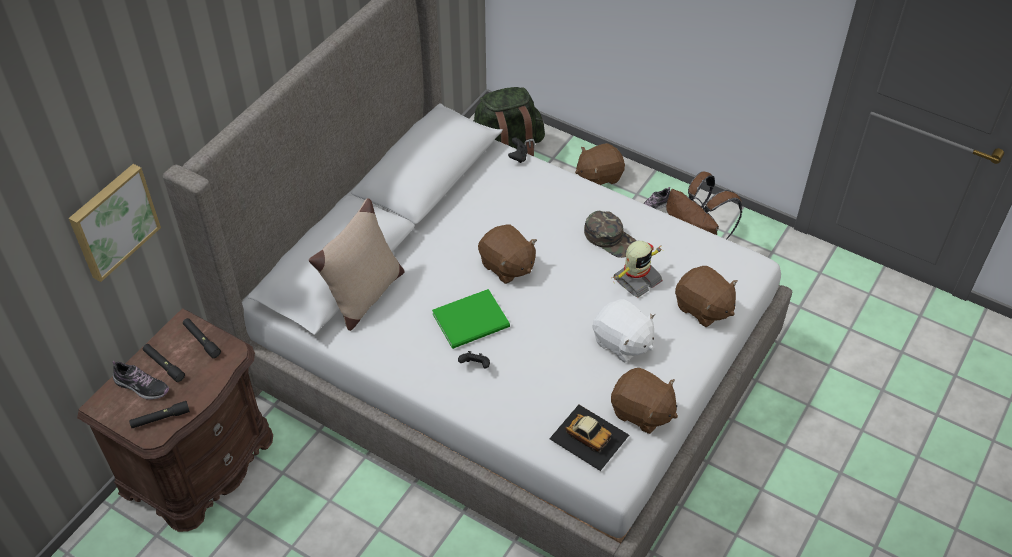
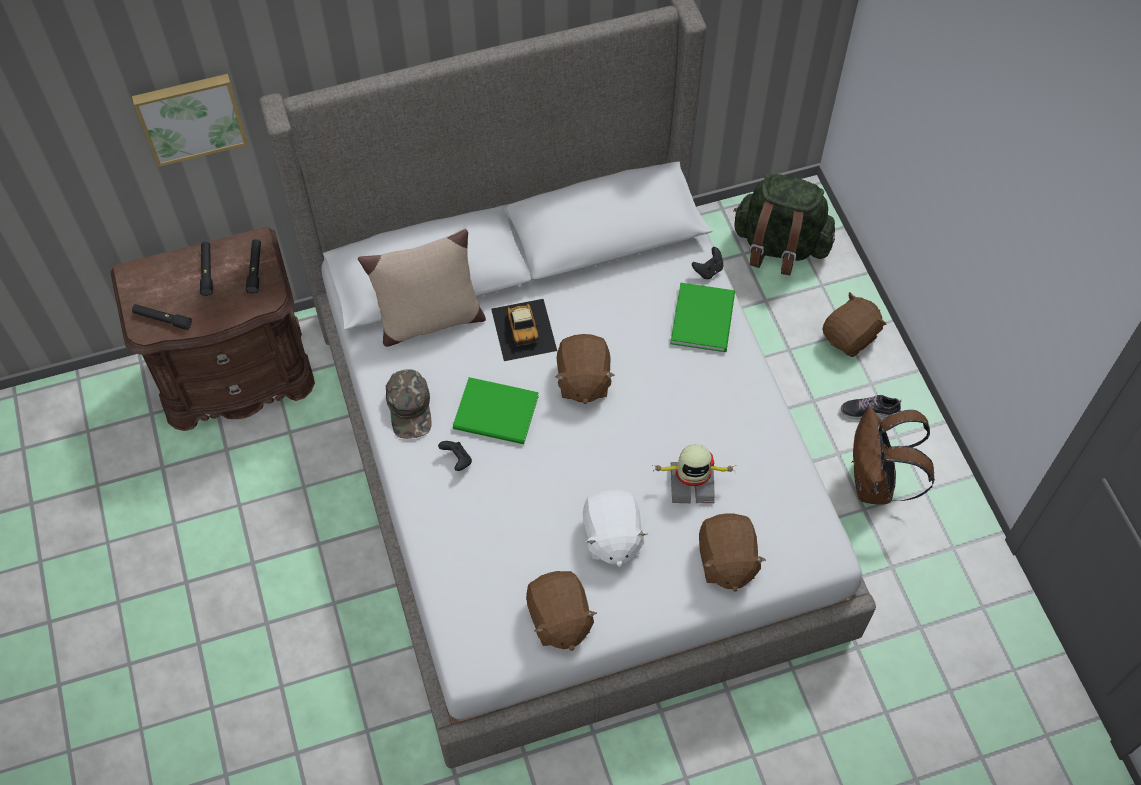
camera: 40 degrees right, 10 degrees up
shoe [113,361,169,400] -> none
toy car [549,405,629,471] -> toy car moved to [491,299,557,361]
brown plush toy [575,143,625,185] -> brown plush toy turned 120 degrees clockwise [823,292,887,357]
green cap [584,211,636,258] -> green cap moved to [386,369,432,439]
none -> green book [670,282,735,352]

